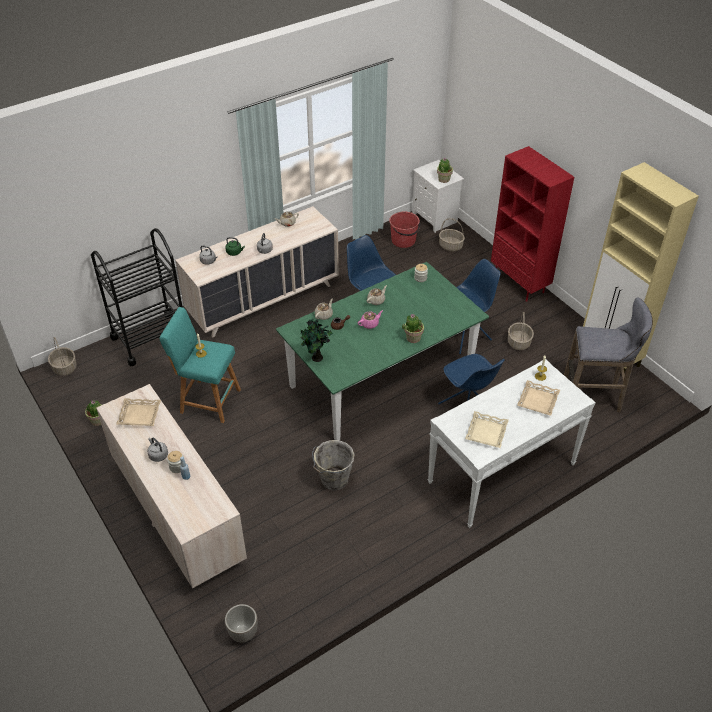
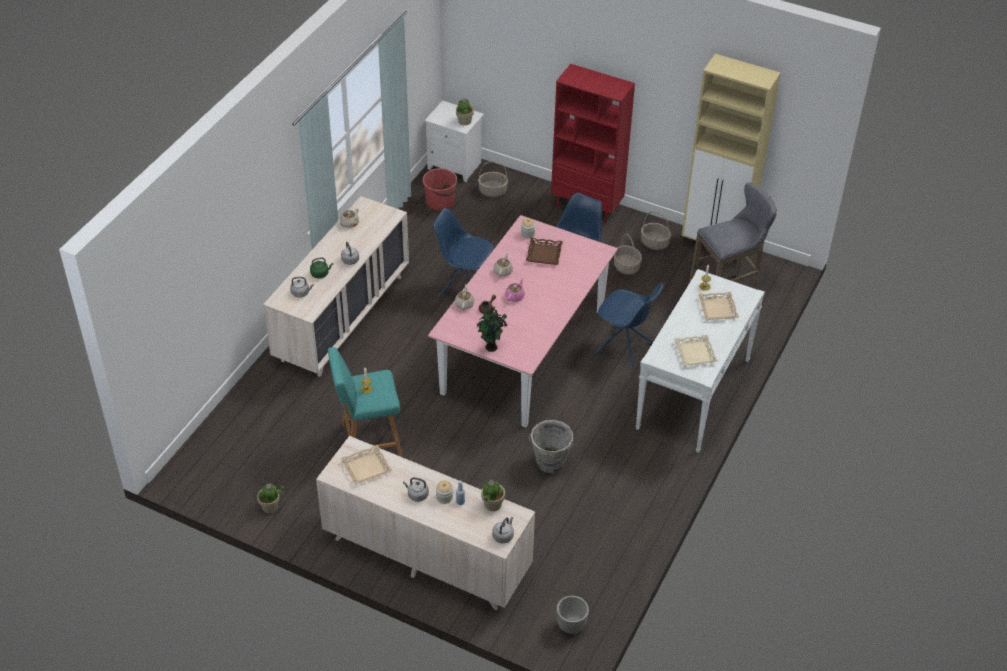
camera: 30 degrees left, 0 degrees up
basket [48,337,77,376] -> basket moved to [641,212,671,250]
black cart [91,228,182,366] -> none
green dining table [276,262,489,440] -> pink dining table [428,215,618,428]
potted plant [402,314,424,343] -> potted plant moved to [481,480,505,511]
none -> grey kettle [492,517,514,543]
none -> brown tray [526,238,563,265]

